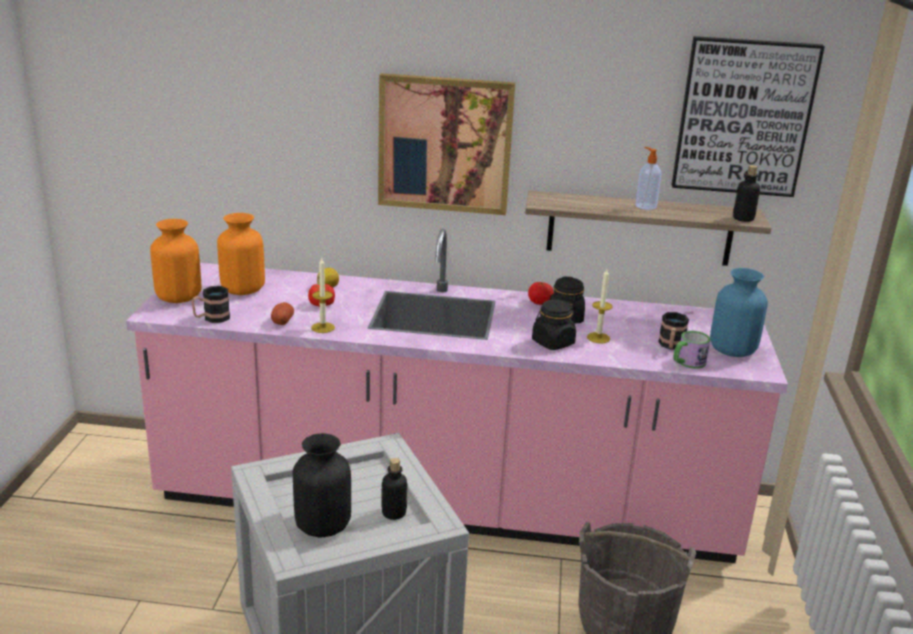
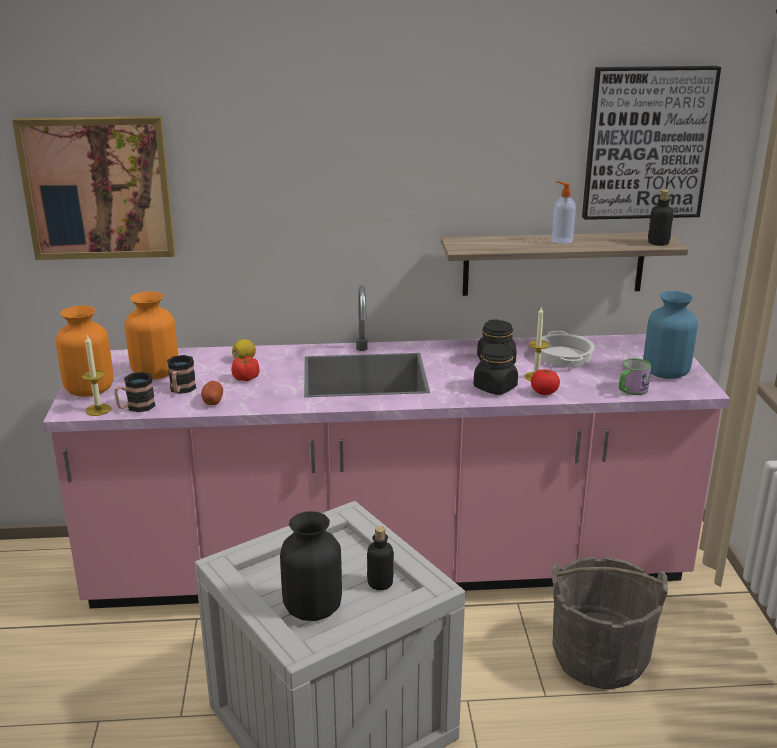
camera: 10 degrees left, 0 degrees up
candle [311,258,335,333] -> candle moved to [82,335,111,416]
picture [378,73,515,215] -> picture moved to [12,116,176,260]
tomato [528,282,554,305] -> tomato moved to [531,369,560,395]
mug [658,312,689,350] -> mug moved to [167,355,196,394]
none -> cooking pot [541,331,595,367]

